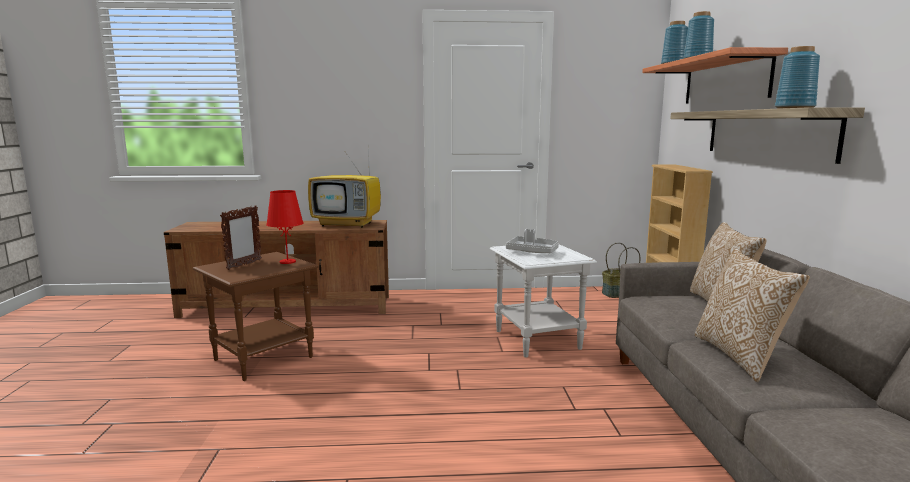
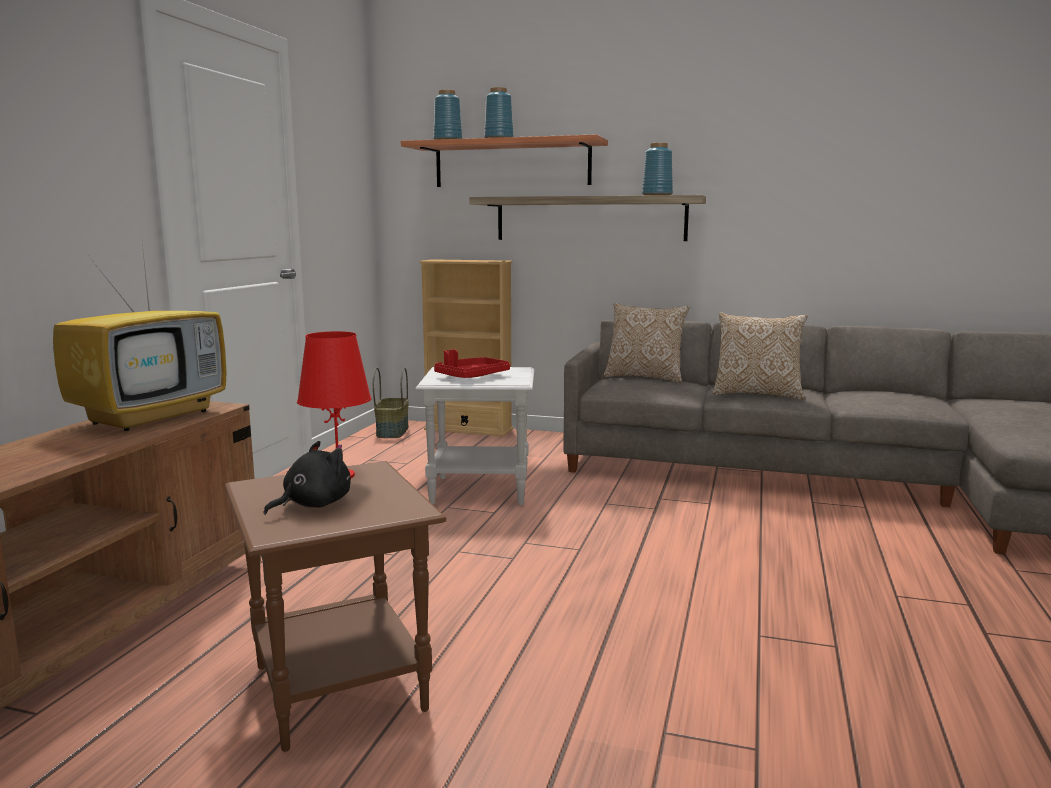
camera: 70 degrees left, 0 degrees up
picture frame [220,205,262,270] -> black plush toy [264,441,351,515]
grey tray [506,229,559,253] -> red tray [434,349,510,378]

